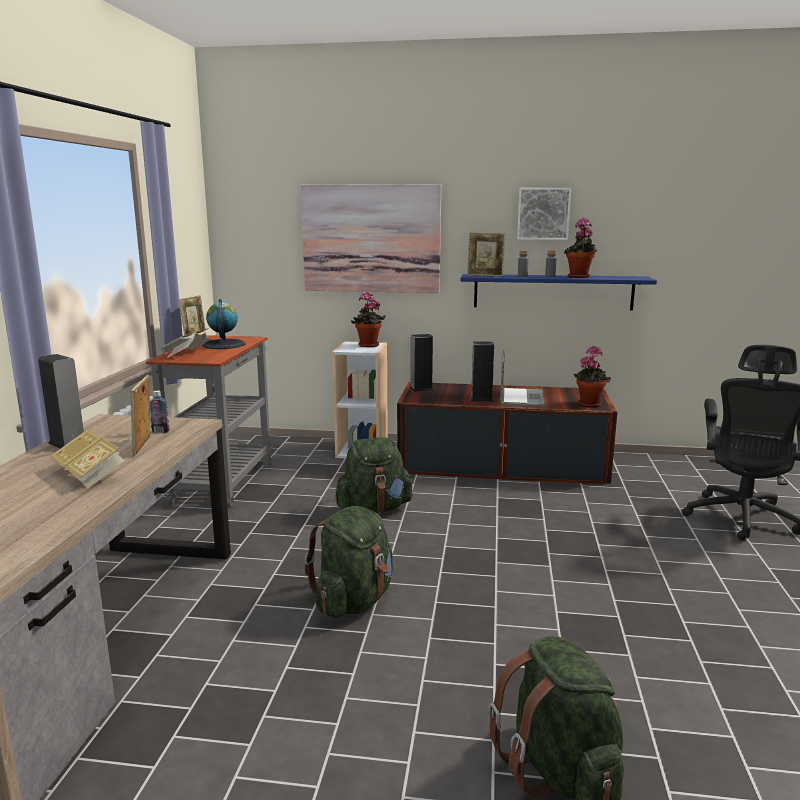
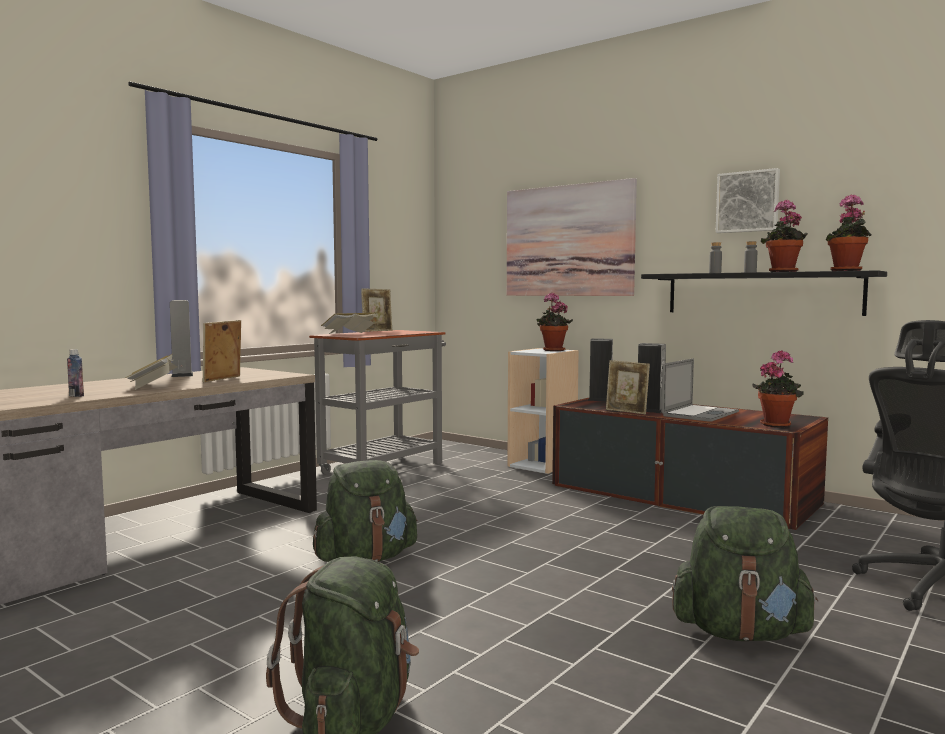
camera: 30 degrees right, 10 degrees down
bottle [150,391,170,433] -> bottle moved to [67,349,84,397]
globe [202,299,246,349] -> none
green backpack [335,437,414,514] -> green backpack moved to [672,506,818,641]
blue shelf [461,274,657,310] -> black shelf [641,270,887,316]
picture frame [467,232,505,276] -> picture frame moved to [606,360,650,414]
none -> potted plant [825,194,872,271]

